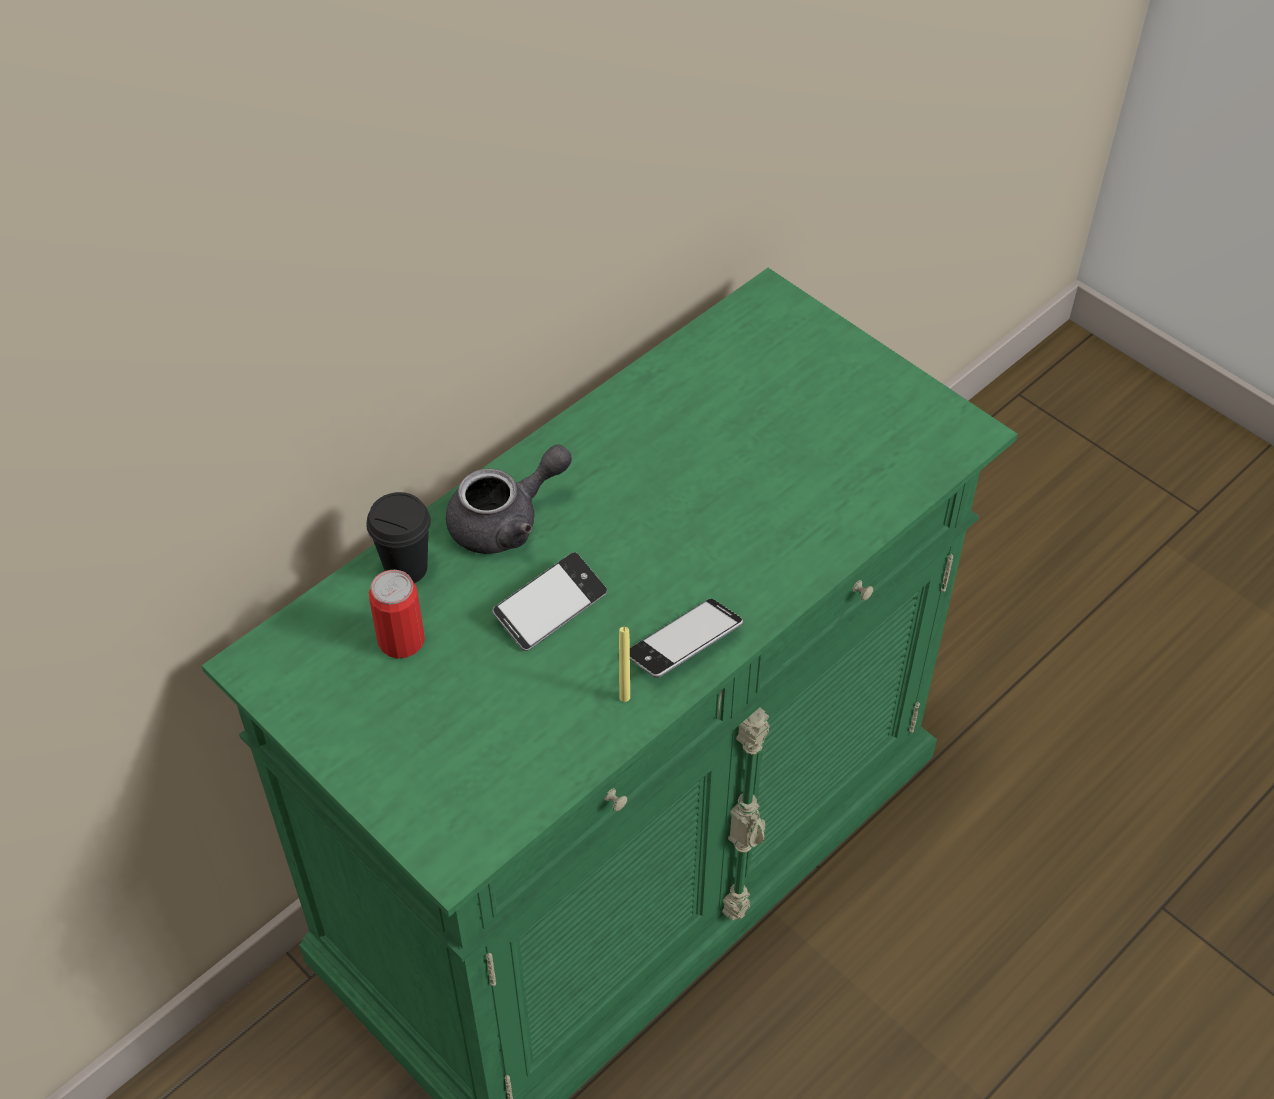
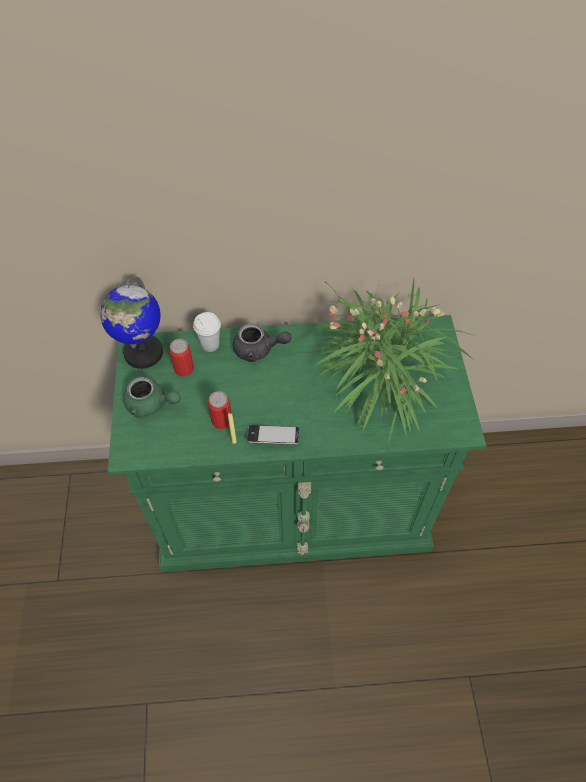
camera: 40 degrees right, 5 degrees up
black cup [366,492,431,583] -> white cup [193,312,221,352]
phone [492,552,607,651] -> none
none -> globe [100,276,163,369]
none -> green teapot [123,377,181,418]
none -> can [208,391,232,429]
none -> potted plant [292,279,473,442]

